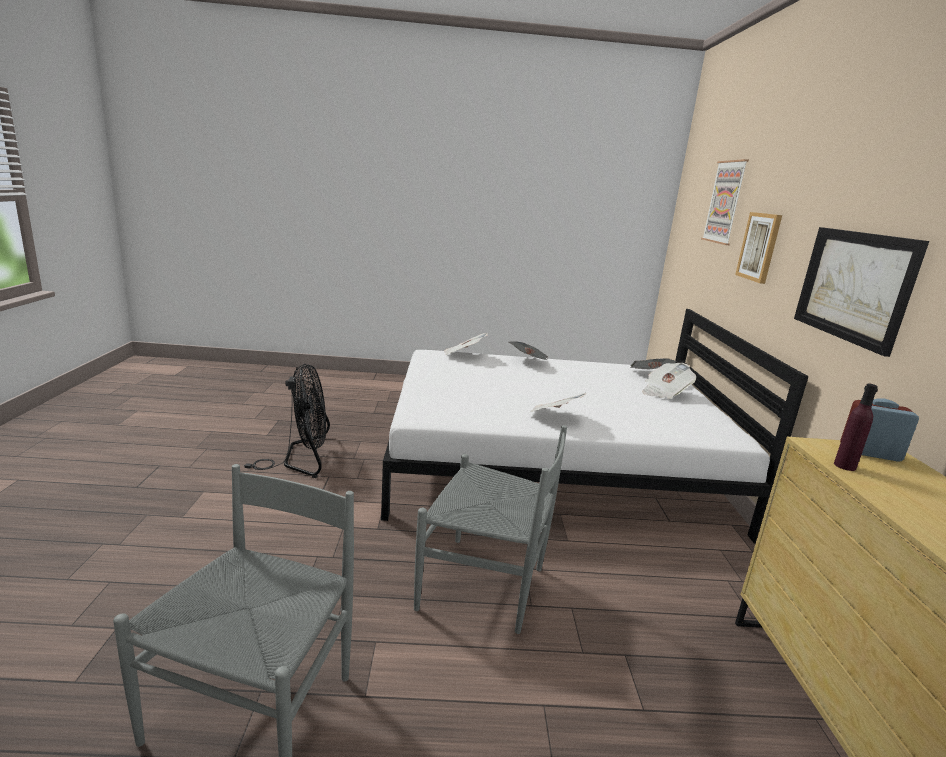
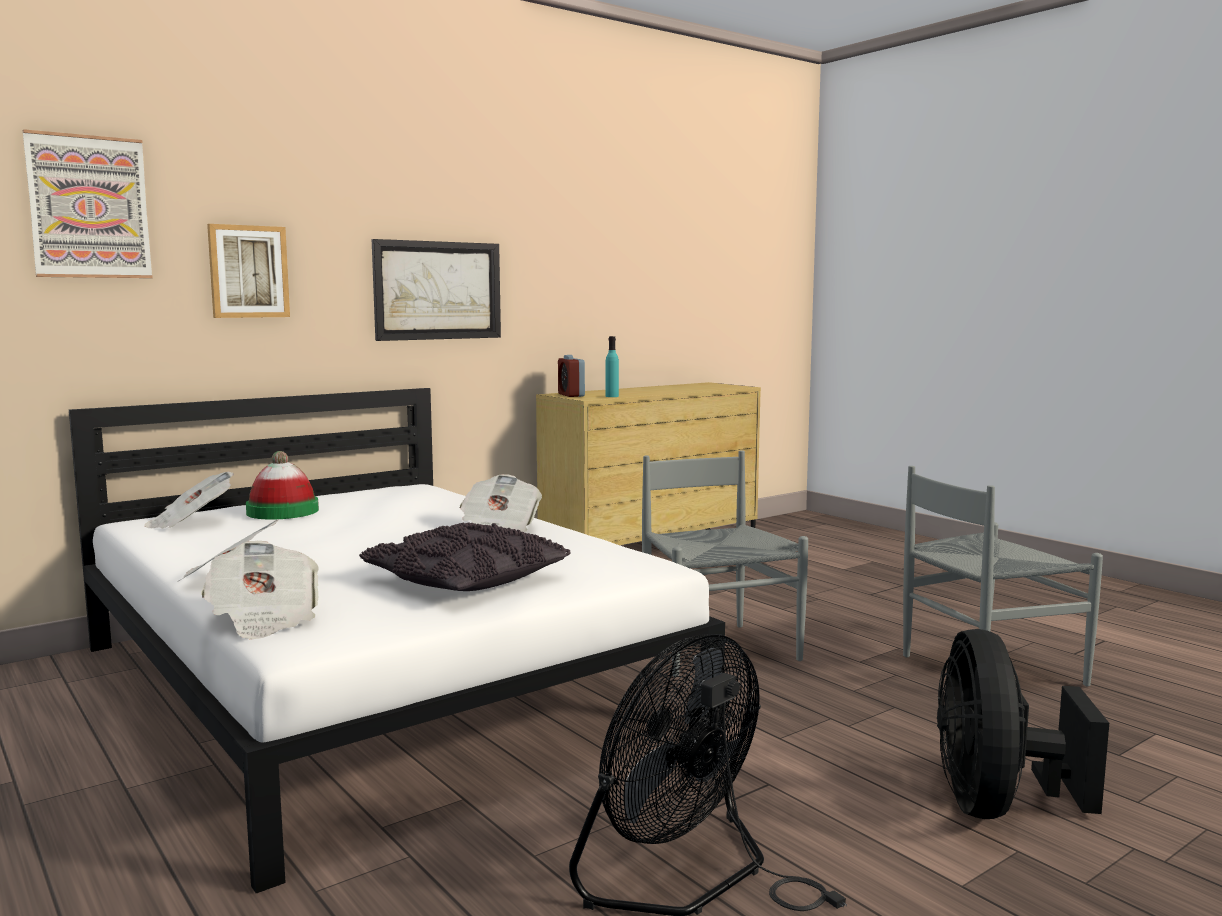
camera: 125 degrees left, 10 degrees down
newspaper [642,363,696,399] -> hat [246,451,319,519]
purple bottle [834,383,878,471] -> turquoise bottle [605,336,619,397]
none -> black pillow [359,522,571,591]
none -> black fan [937,629,1109,819]

